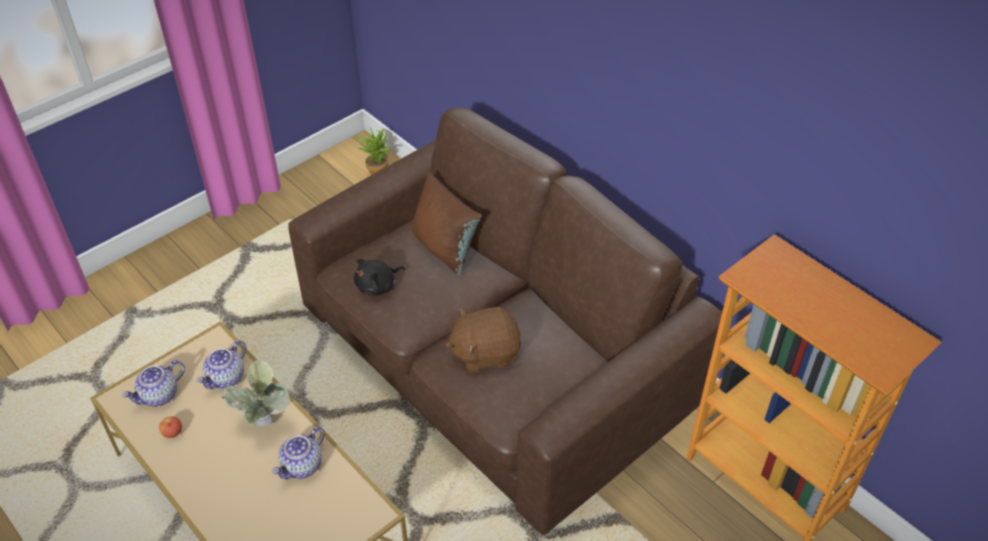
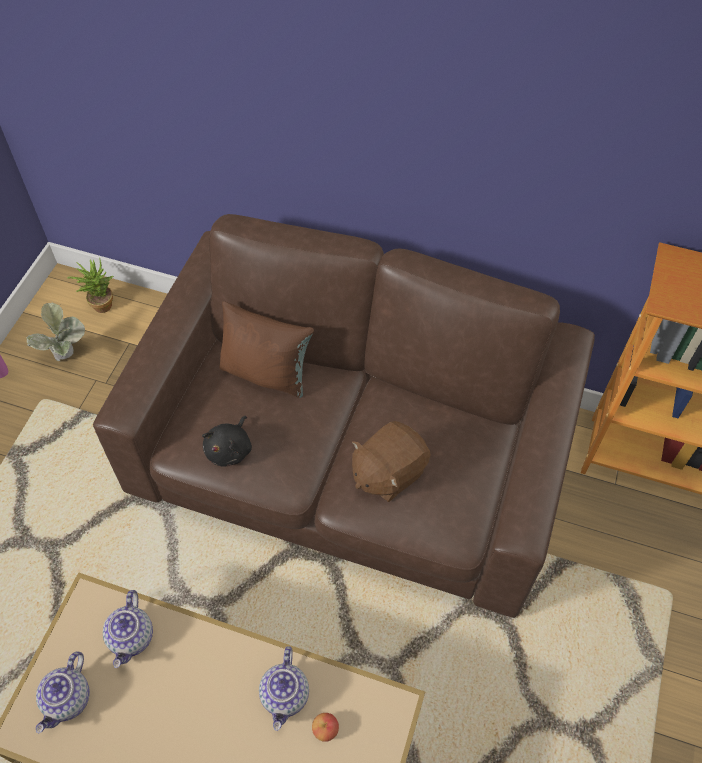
camera: 30 degrees left, 10 degrees up
apple [159,416,182,438] -> apple moved to [312,713,339,742]
potted plant [221,360,290,426] -> potted plant moved to [26,302,85,361]

